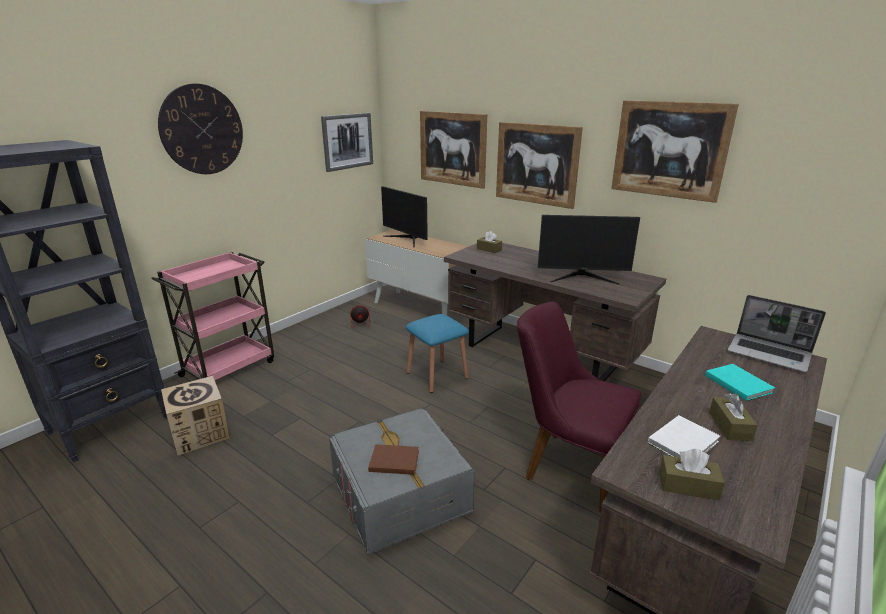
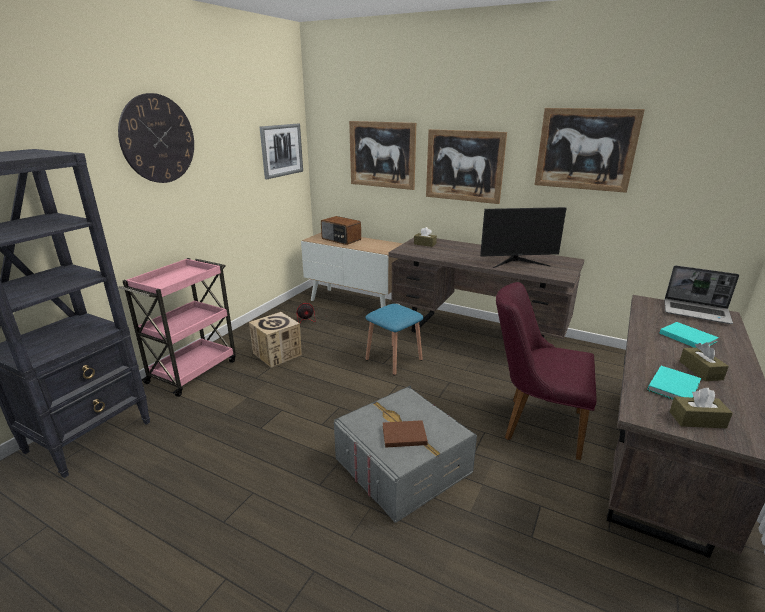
camera: 10 degrees left, 0 degrees up
cardboard box [161,376,229,455] -> cardboard box moved to [249,312,302,368]
monitor [381,186,428,248] -> radio [321,216,361,245]
white book [648,415,720,458] -> turquoise book [647,366,701,399]

